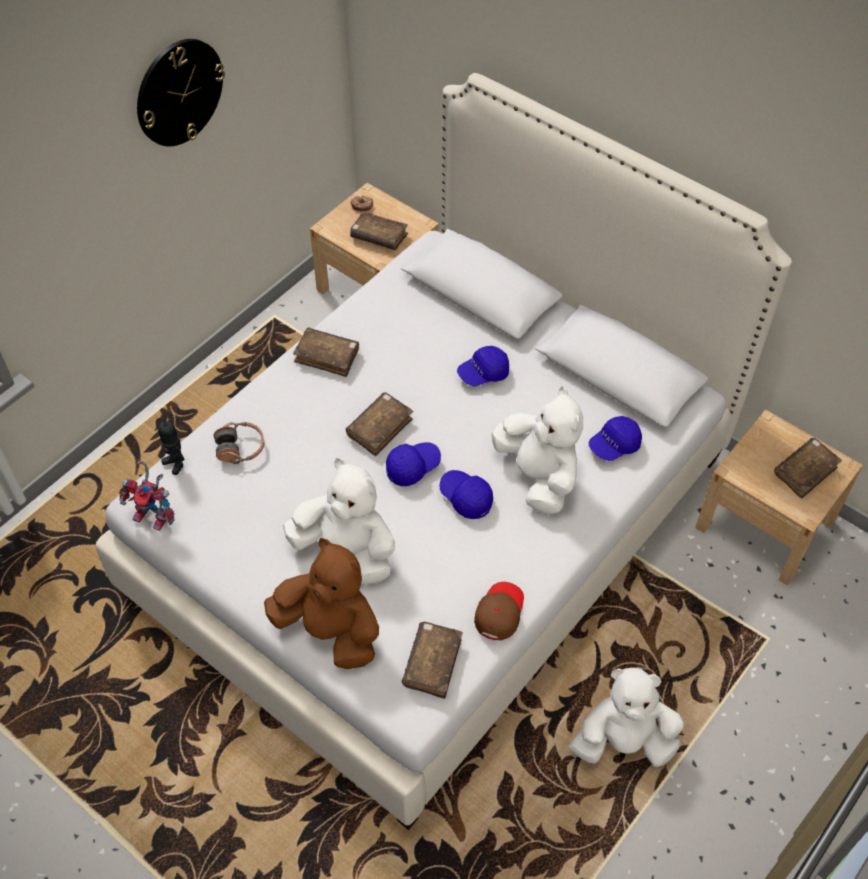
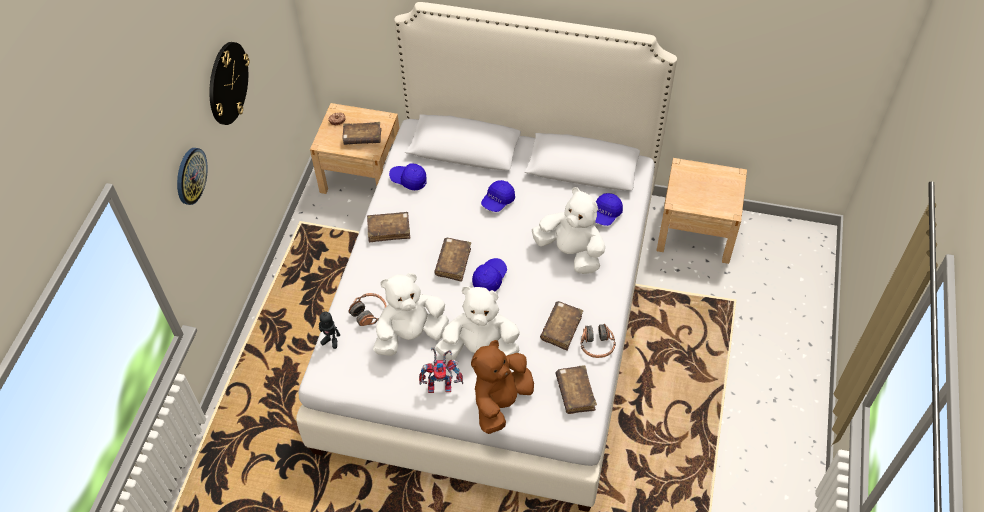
camera: 25 degrees left, 0 degrees up
toy robot [119,461,175,531] -> toy robot moved to [419,347,463,393]
brown plush toy [264,538,379,669] -> brown plush toy turned 60 degrees counterclockwise [471,340,534,434]
blue cap [439,470,493,519] -> blue cap moved to [389,163,427,190]
brown cap [474,582,524,641] -> headphones [580,324,616,358]
white plush toy [569,668,684,767] -> white plush toy moved to [373,273,449,356]
brown book [774,438,842,499] -> brown book moved to [540,301,583,351]
none -> wall clock [177,148,208,205]

